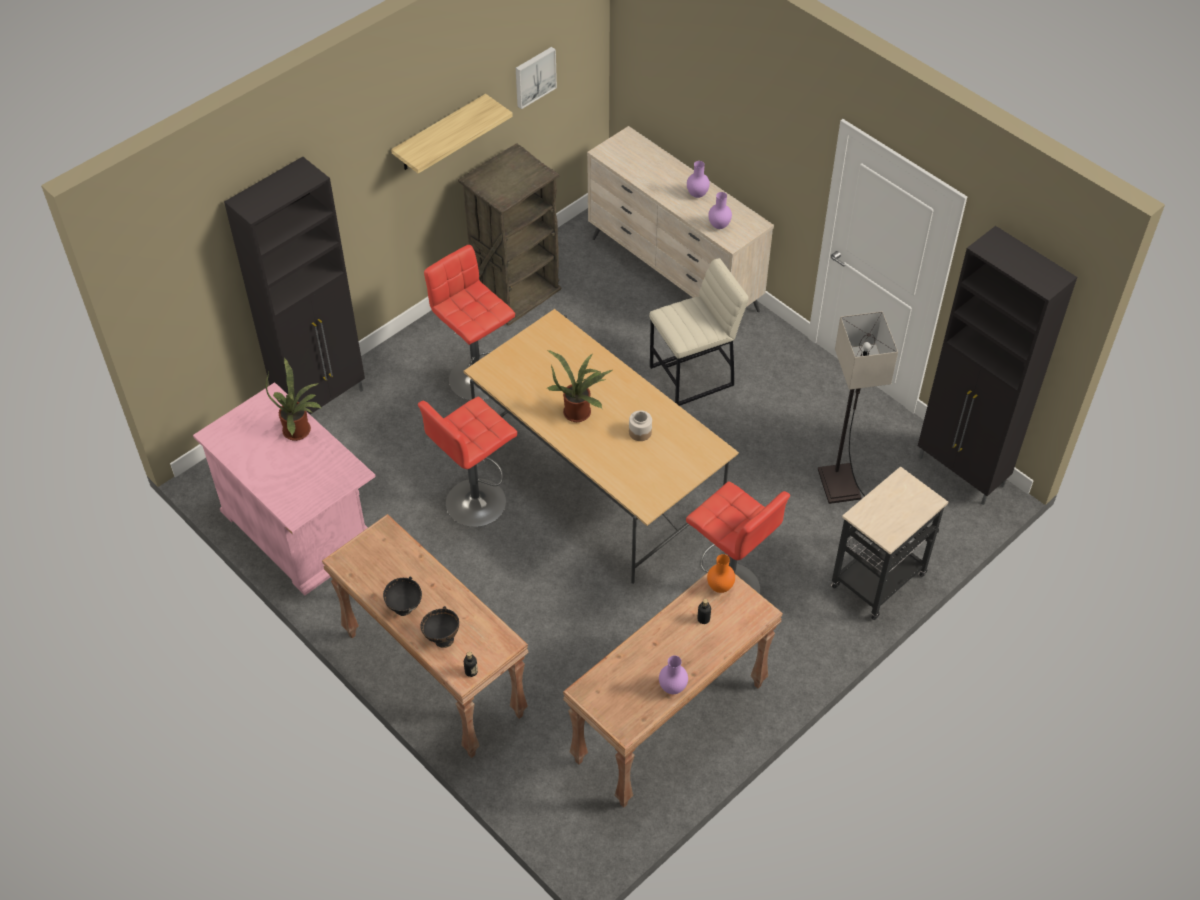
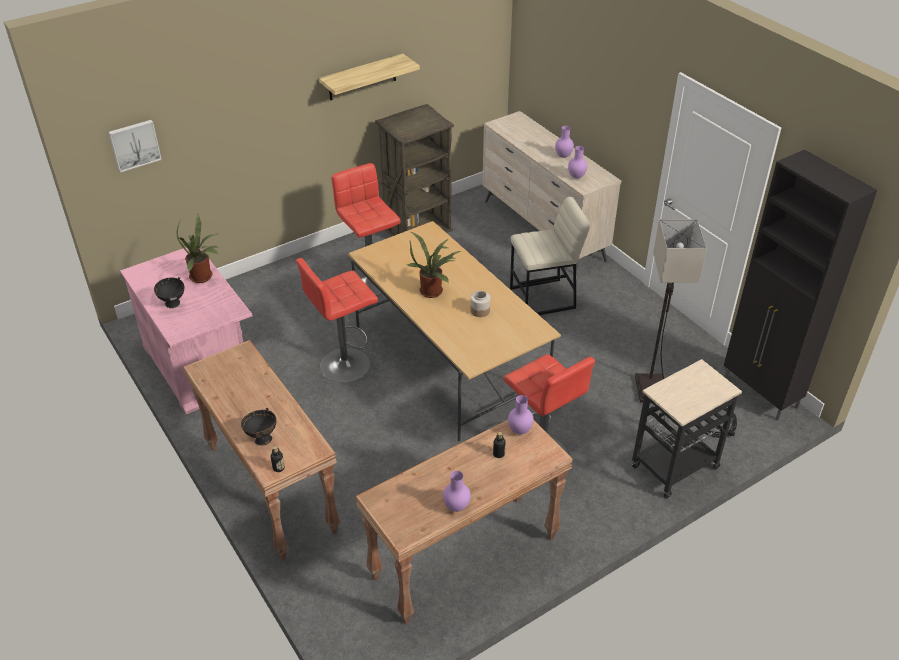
camera: 10 degrees right, 10 degrees down
black cabinet [224,157,365,414] -> none
black bowl [383,576,422,616] -> black bowl moved to [154,277,184,308]
picture [516,47,557,109] -> picture moved to [109,120,162,172]
orange vase [707,554,735,593] -> purple vase [508,395,534,434]

